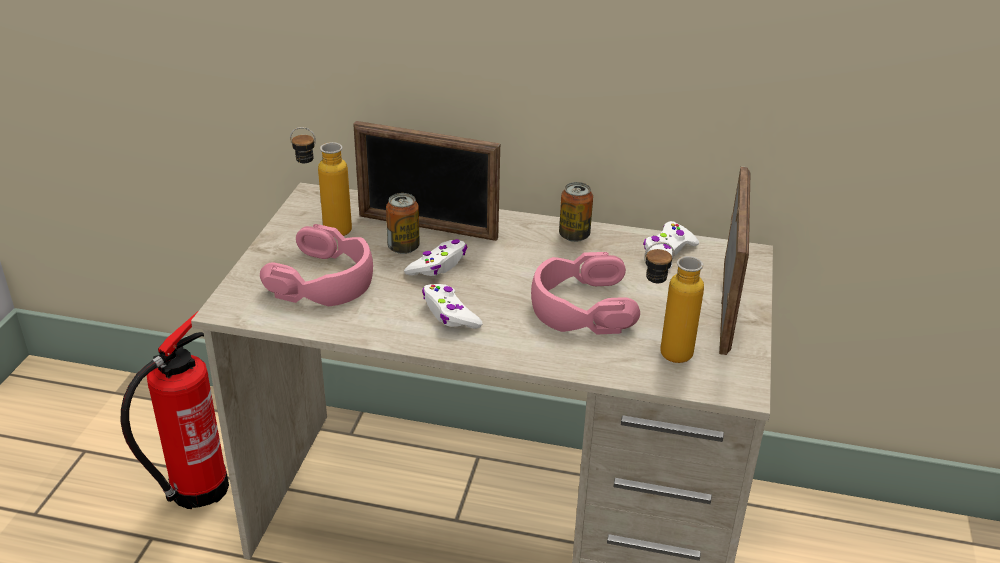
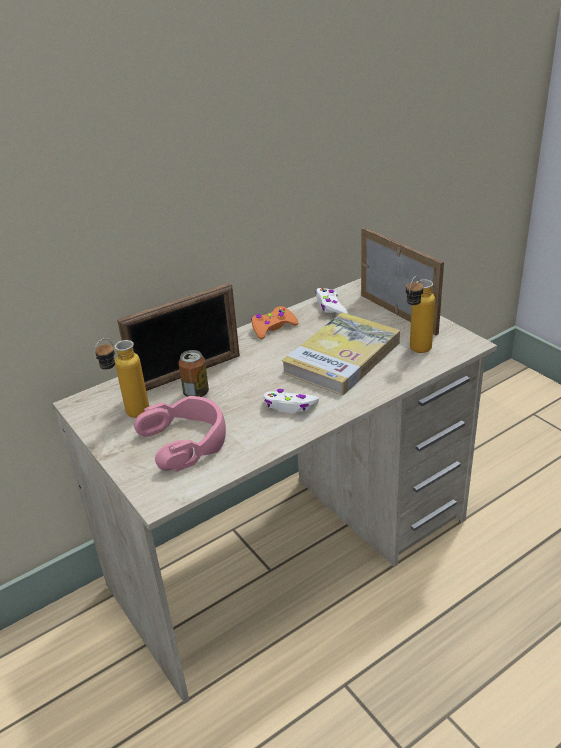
camera: 45 degrees left, 0 degrees up
fire extinguisher [120,312,229,509] -> none
white game controller [404,239,467,276] -> none
pink headphones [531,252,640,334] -> book [281,312,400,396]
can [559,182,593,242] -> orange game controller [251,306,299,339]

